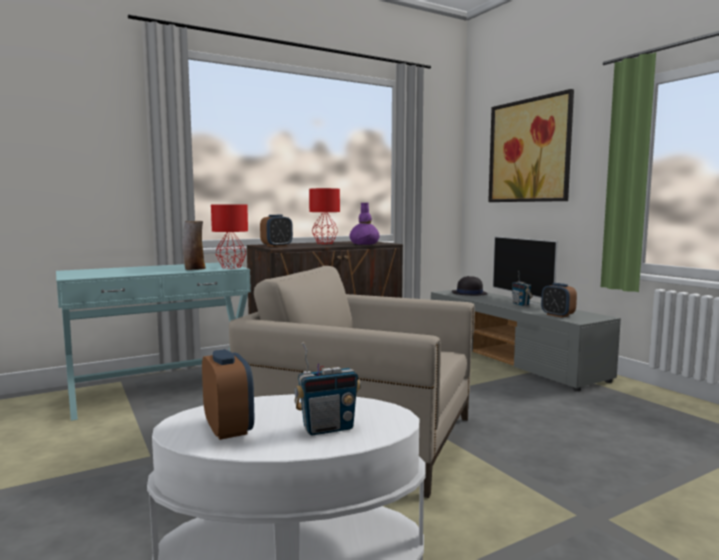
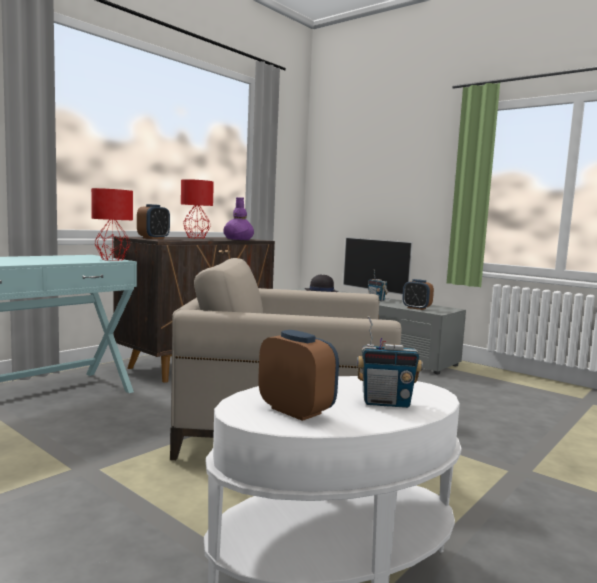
camera: 20 degrees left, 0 degrees up
vase [182,221,206,270] -> none
radio [294,342,361,435] -> radio turned 45 degrees clockwise [357,316,423,408]
picture [488,89,574,202] -> none

